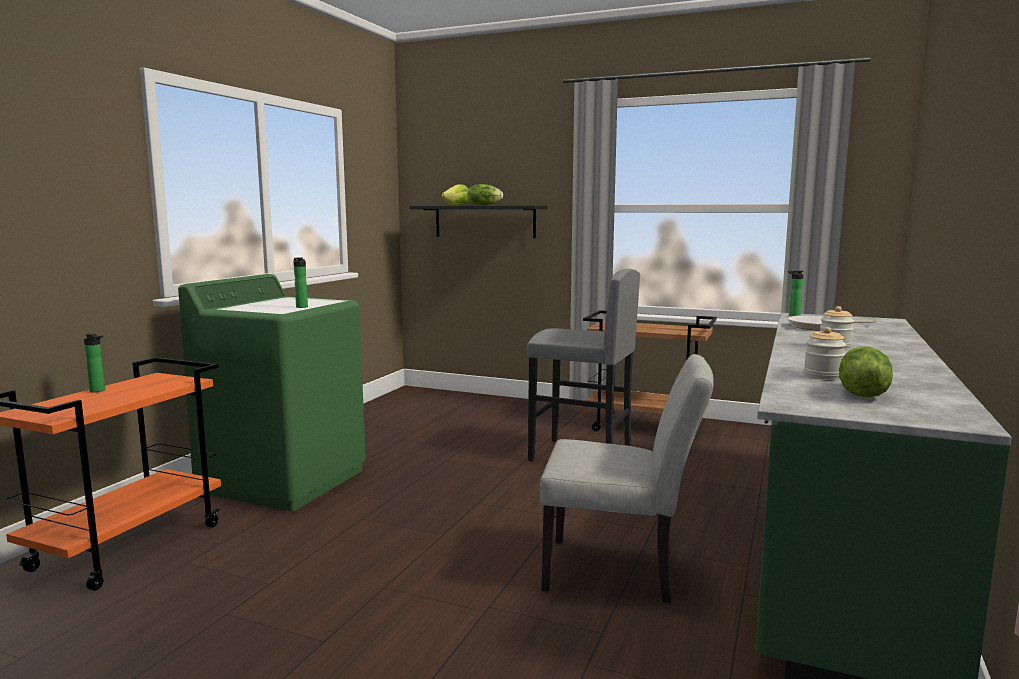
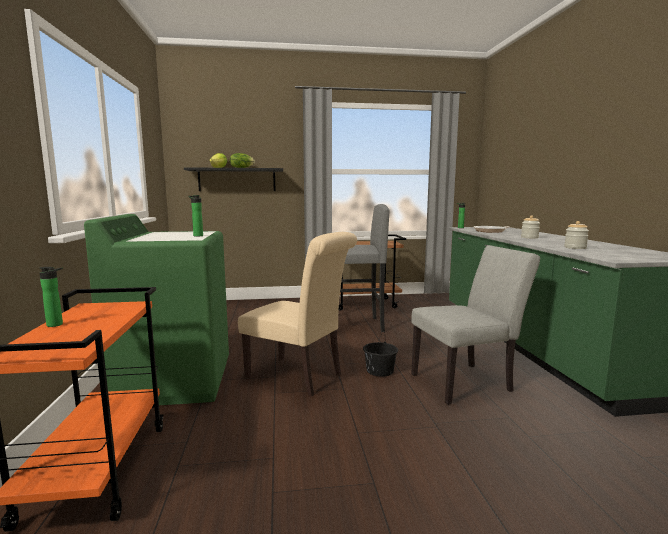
camera: 30 degrees left, 0 degrees up
lettuce [839,347,893,397] -> none
none -> beige chair [238,232,357,396]
none -> black bucket [363,331,398,377]

